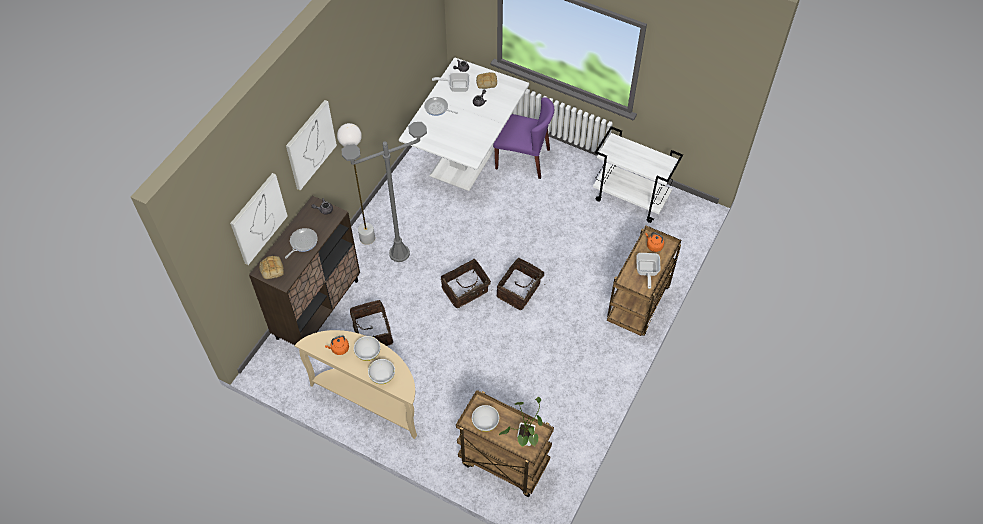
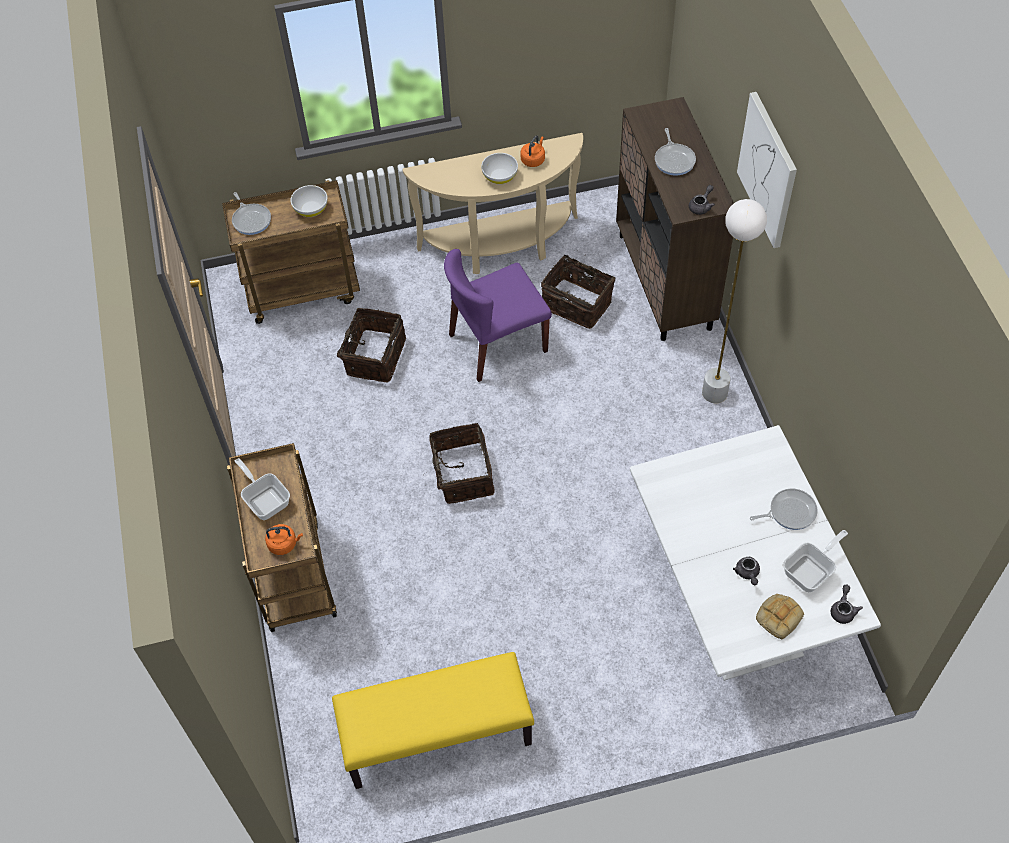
camera: 140 degrees right, 0 degrees up
picture [230,173,288,265] -> none
bread [259,256,284,279] -> none
grey floor lamp [341,122,427,262] -> none
white bowl [368,359,395,384] -> none
basket [441,259,492,308] -> basket moved to [334,308,406,383]
purple chair [493,97,554,179] -> purple chair moved to [444,249,552,382]
potted plant [499,397,543,447] -> frying pan [232,192,271,235]
white cart [593,126,683,223] -> yellow bench [332,652,534,789]

